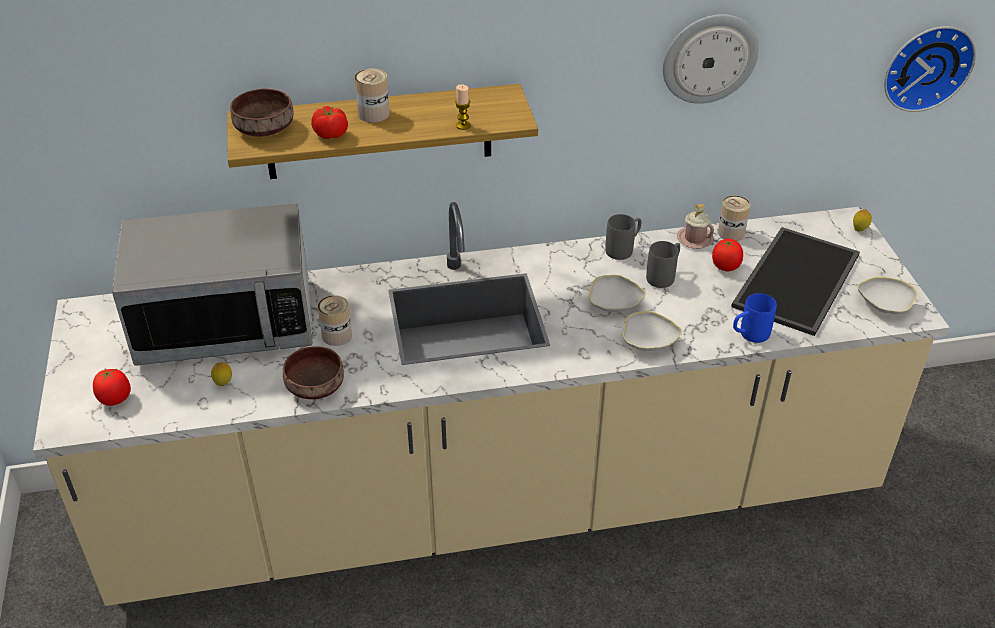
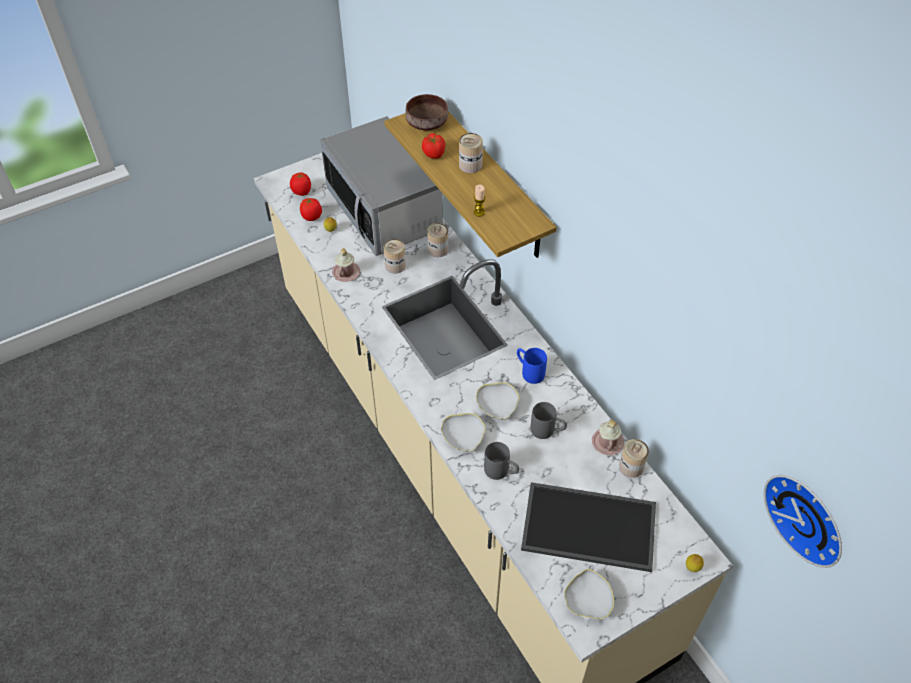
camera: 70 degrees right, 10 degrees up
brown bowl [283,346,344,399] -> pink mug [332,248,360,282]
grey mug [605,214,641,260] -> grey mug moved to [484,442,519,480]
wall clock [663,14,759,104] -> none
tomato [712,238,743,271] -> tomato moved to [300,197,322,221]
blue mug [733,293,777,343] -> blue mug moved to [517,348,547,384]
none -> can [427,223,448,257]

